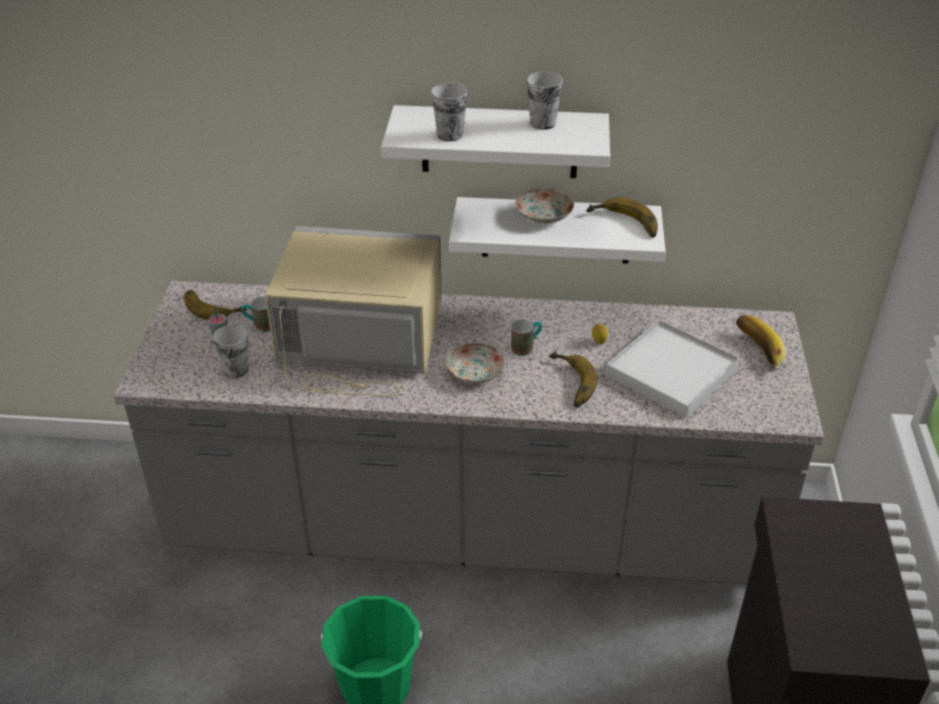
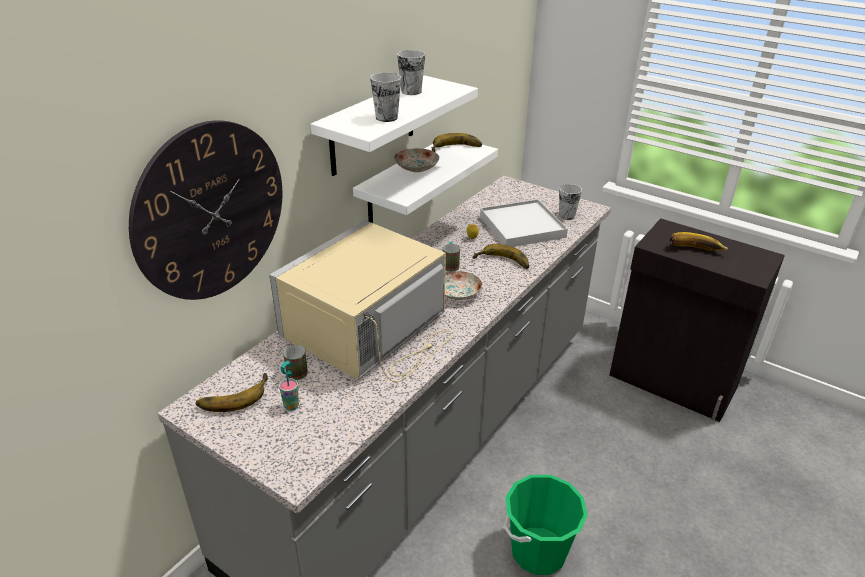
camera: 60 degrees left, 5 degrees down
cup [213,325,249,378] -> cup moved to [559,184,582,220]
banana [736,315,786,369] -> banana moved to [670,232,728,251]
none -> wall clock [129,120,283,300]

